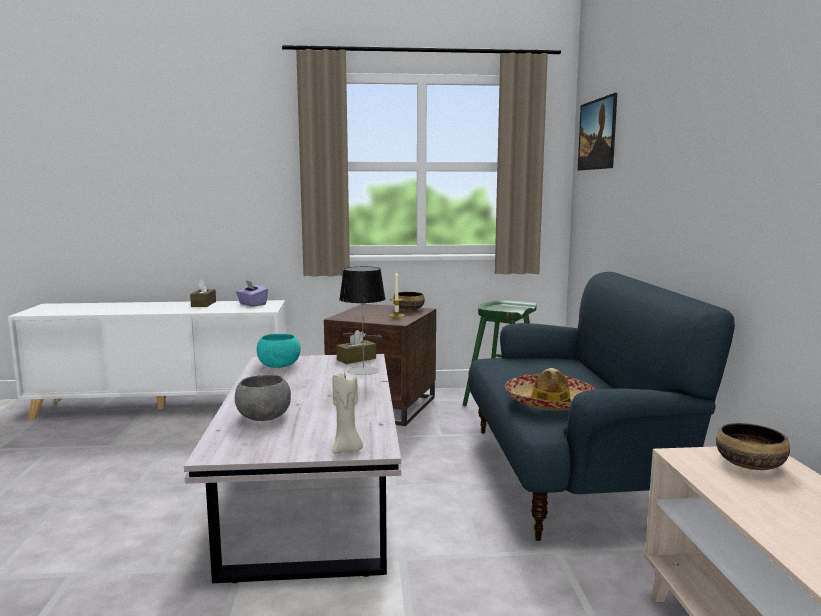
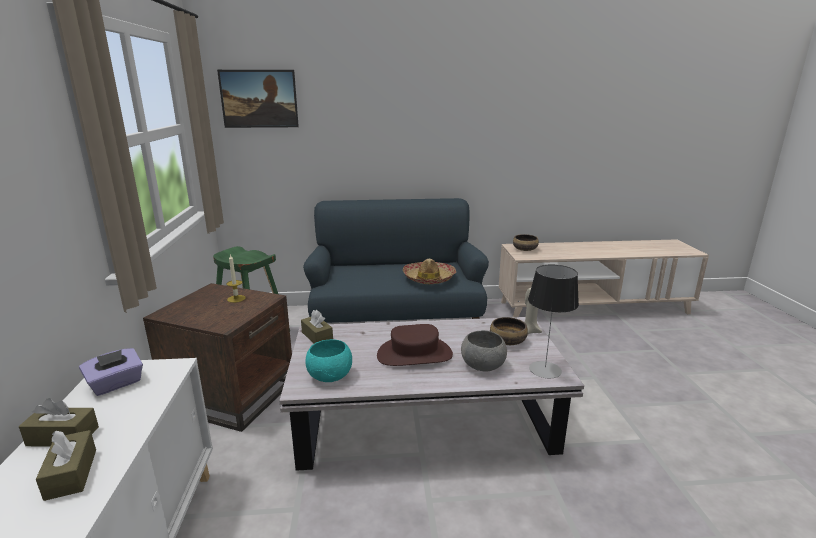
camera: 90 degrees left, 10 degrees up
table lamp [339,266,386,375] -> table lamp moved to [528,265,579,378]
bowl [393,292,425,310] -> bowl moved to [490,317,528,345]
none -> brown tissue box [36,430,96,501]
none -> brown hat [377,324,453,366]

